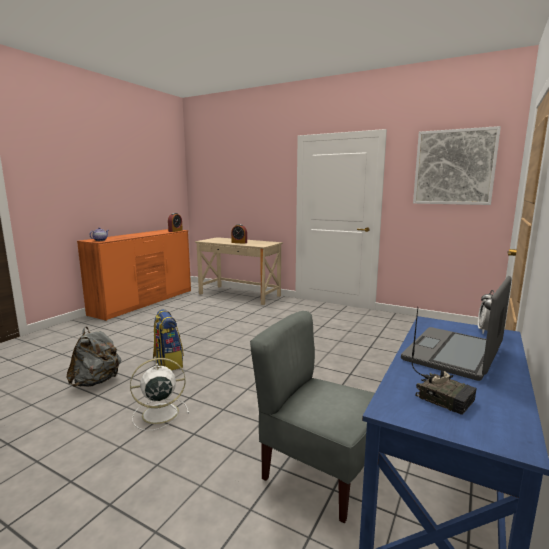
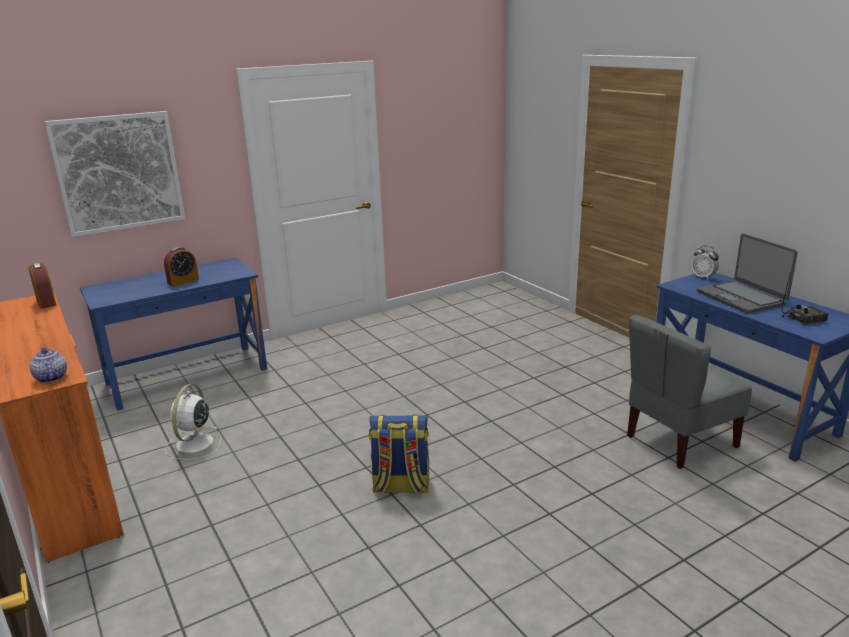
camera: 60 degrees left, 10 degrees up
grey backpack [66,327,122,387] -> none
white fan [130,358,189,431] -> white fan moved to [165,384,221,460]
beige desk [195,237,283,305] -> blue desk [80,257,267,411]
picture [413,126,501,205] -> picture moved to [44,111,185,237]

